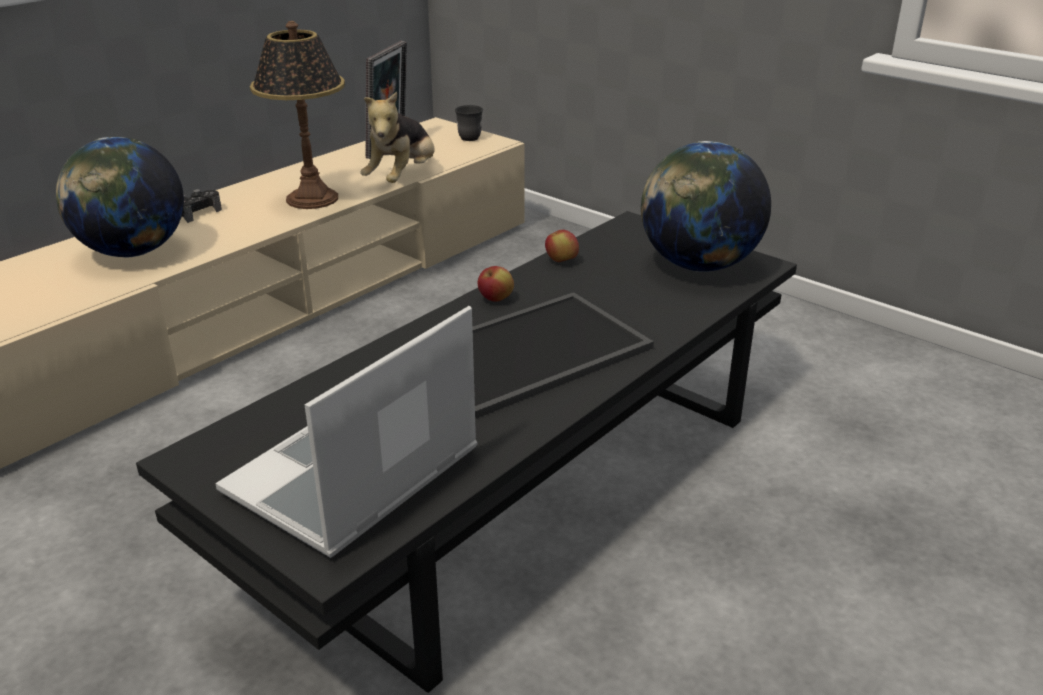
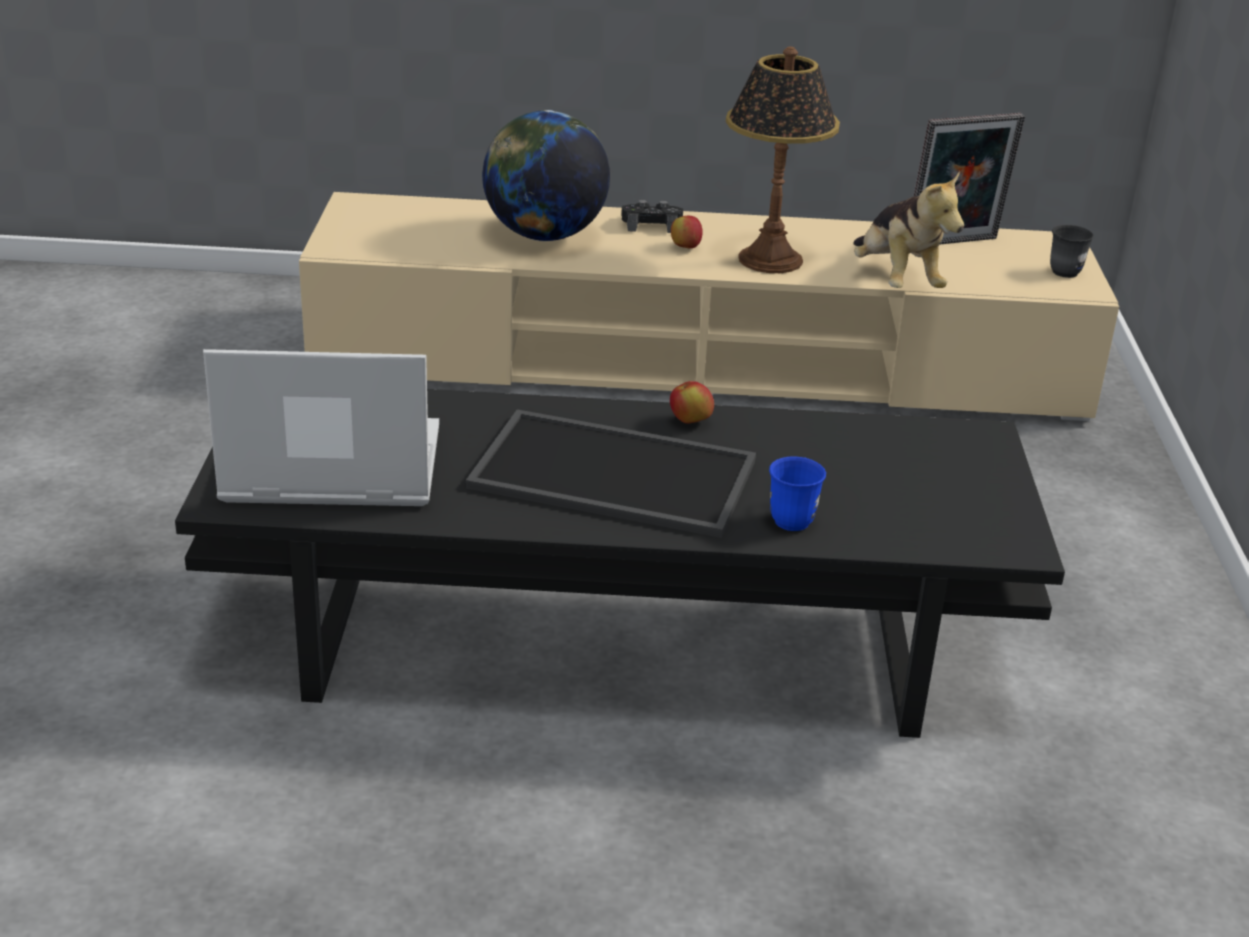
camera: 50 degrees right, 0 degrees up
plush toy [360,92,435,183] -> plush toy turned 90 degrees counterclockwise [853,171,964,288]
apple [545,230,579,262] -> apple moved to [671,216,703,248]
globe [641,141,771,272] -> none
none -> blue mug [769,457,826,531]

